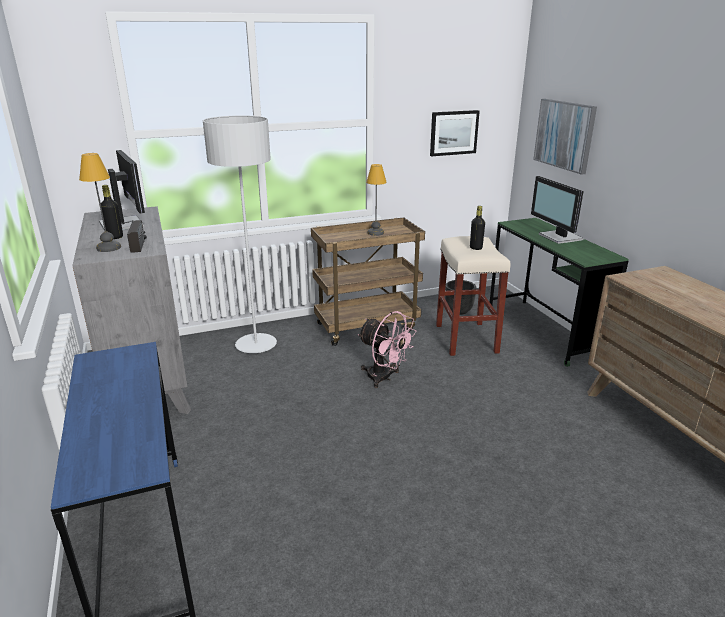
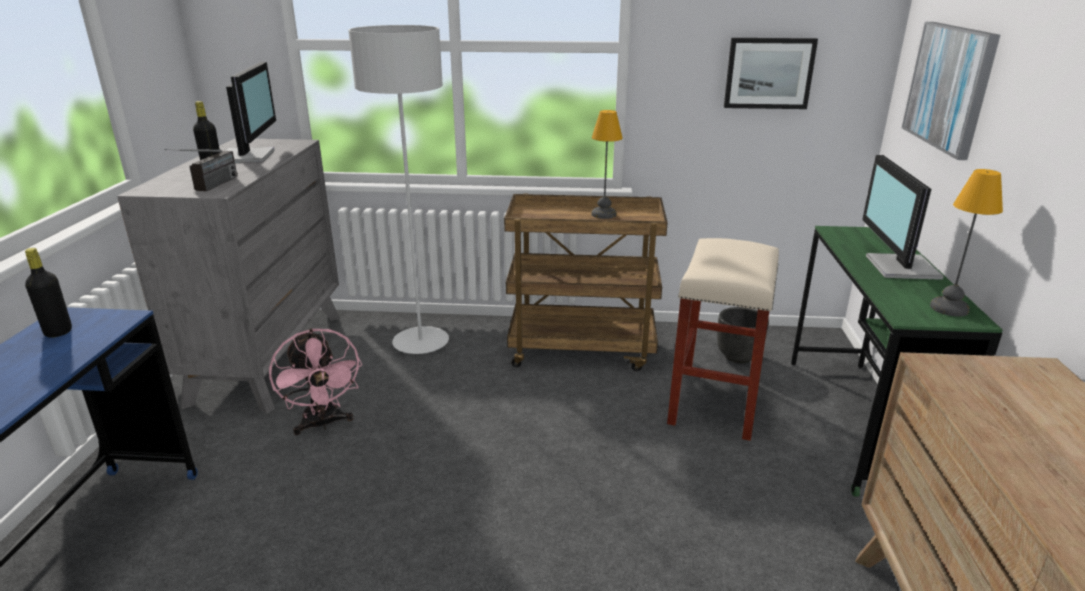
camera: 25 degrees right, 0 degrees up
table lamp [79,153,121,252] -> table lamp moved to [930,169,1003,316]
pink fan [358,311,417,388] -> pink fan moved to [269,328,362,435]
black bottle [470,206,485,250] -> black bottle moved to [25,248,72,338]

